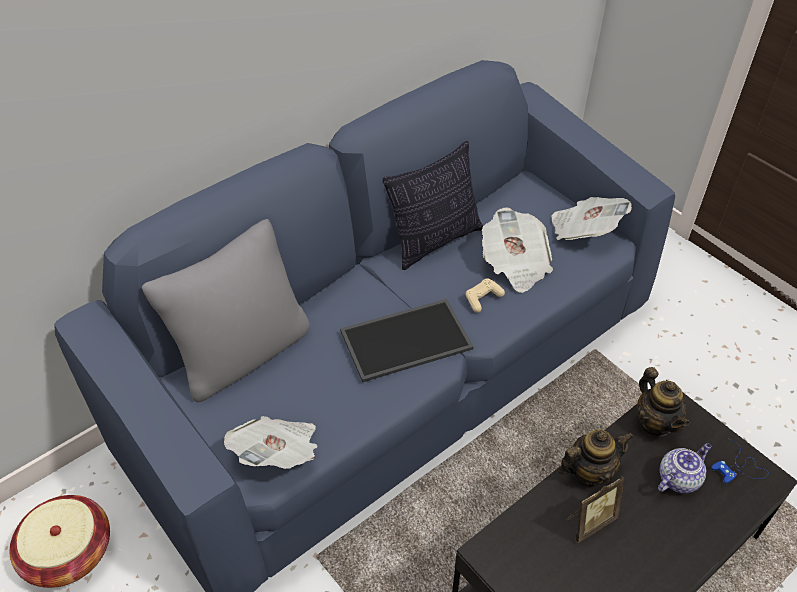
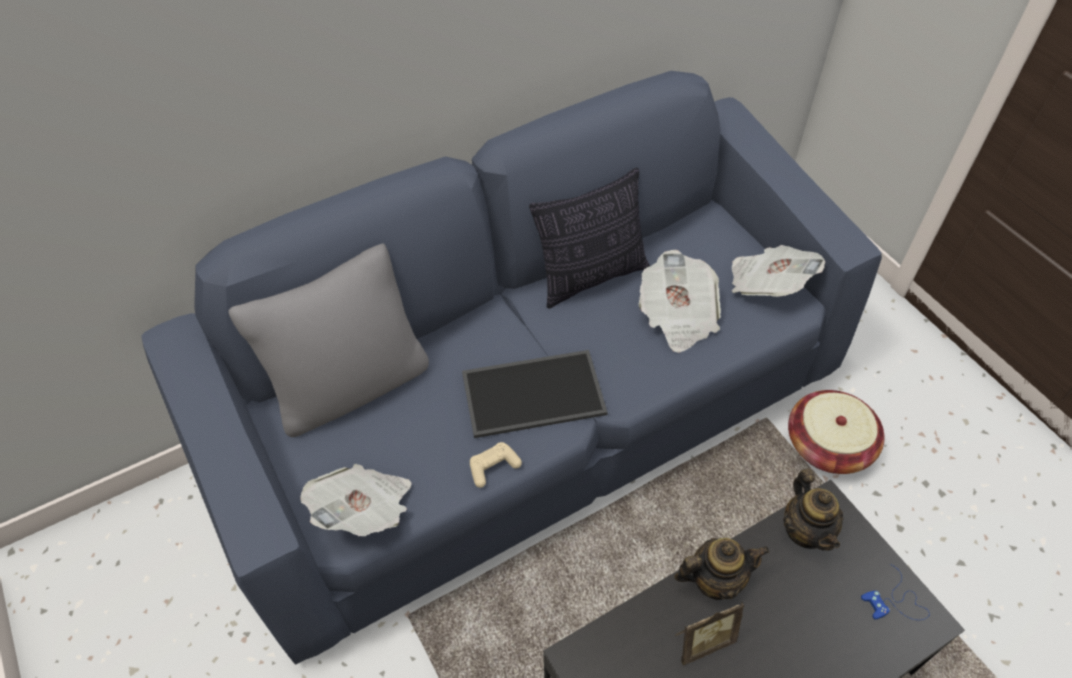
camera: 10 degrees right, 5 degrees up
basket [10,495,110,588] -> basket moved to [788,390,885,474]
beige game controller [466,278,505,313] -> beige game controller moved to [470,442,522,488]
teapot [658,443,711,493] -> none

